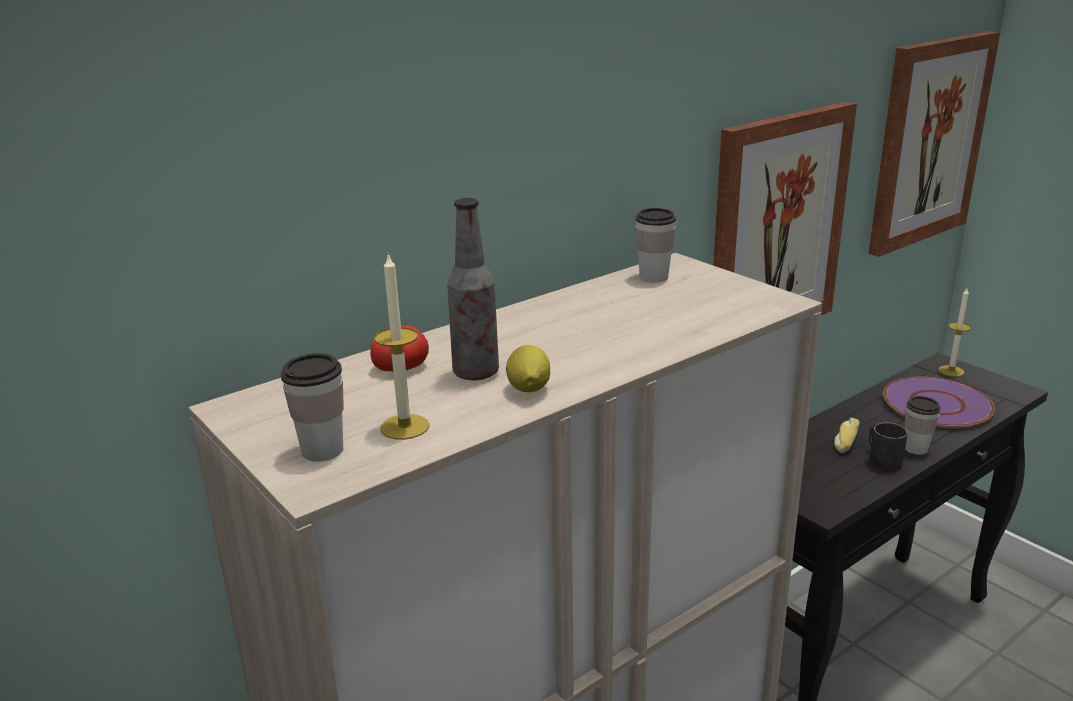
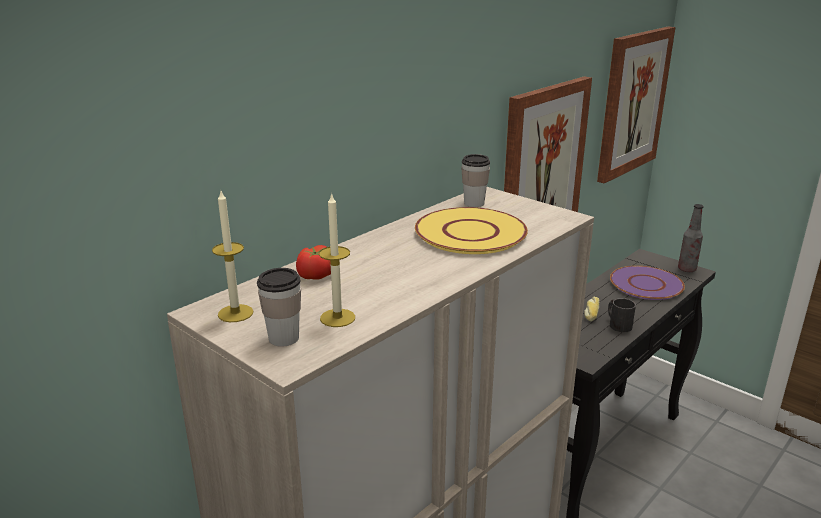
camera: 10 degrees left, 0 degrees up
bottle [447,198,499,380] -> bottle moved to [678,204,704,272]
lemon [506,345,550,392] -> none
cup [905,396,940,455] -> none
candle [939,288,971,377] -> candle moved to [212,191,253,322]
none -> yellow plate [415,207,528,254]

